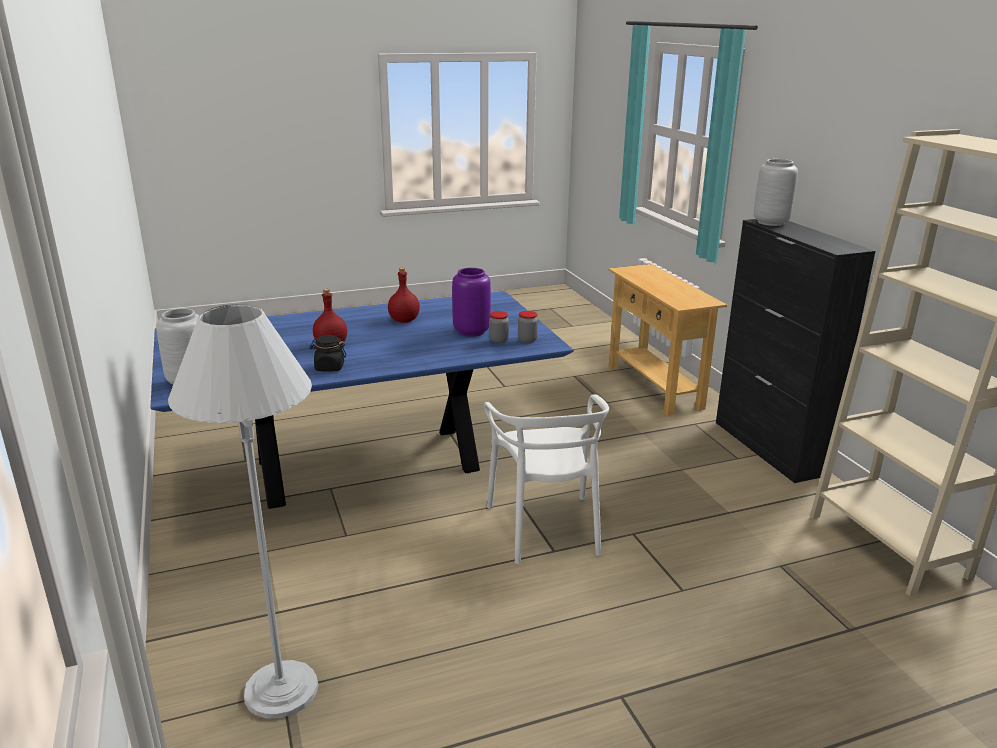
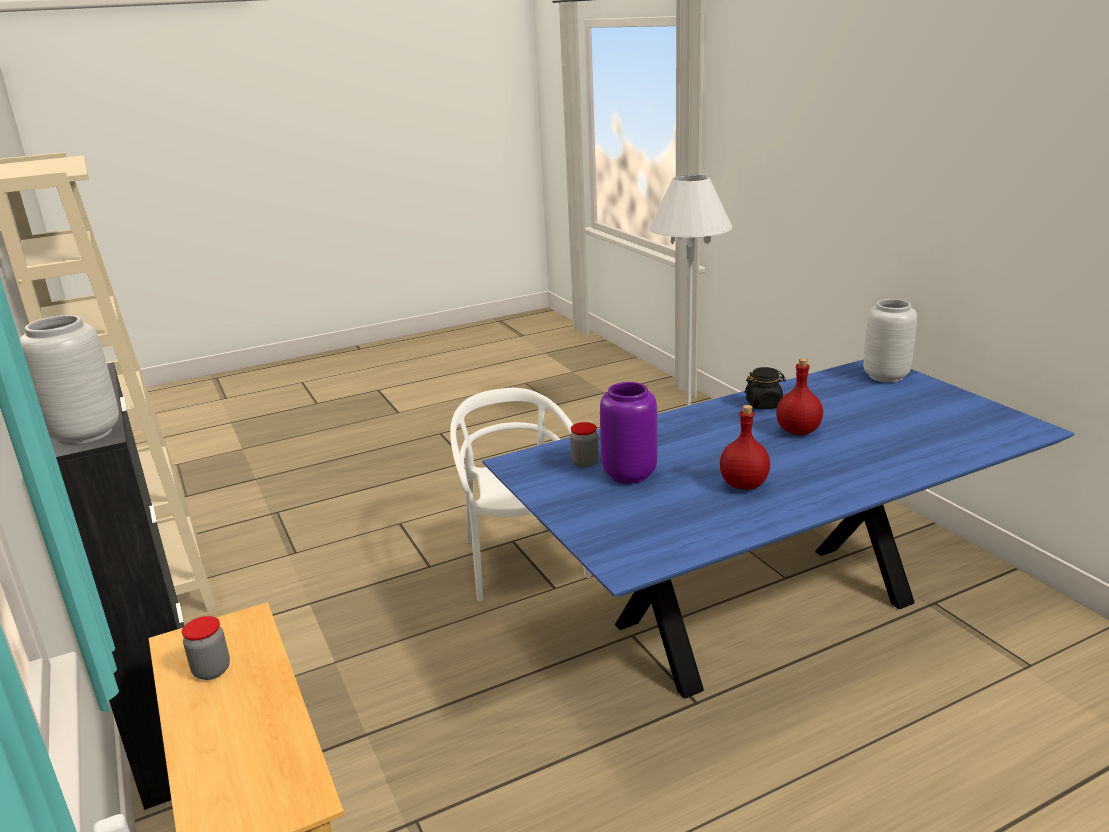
camera: 175 degrees right, 0 degrees up
jar [518,311,538,343] -> jar moved to [182,616,230,680]

